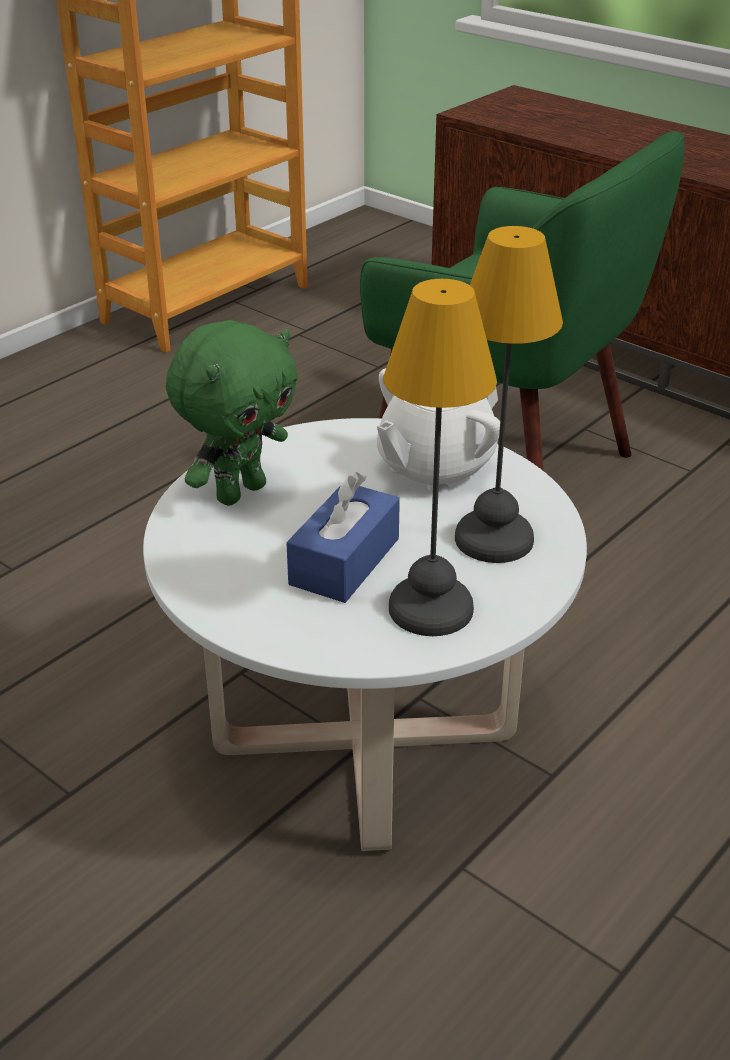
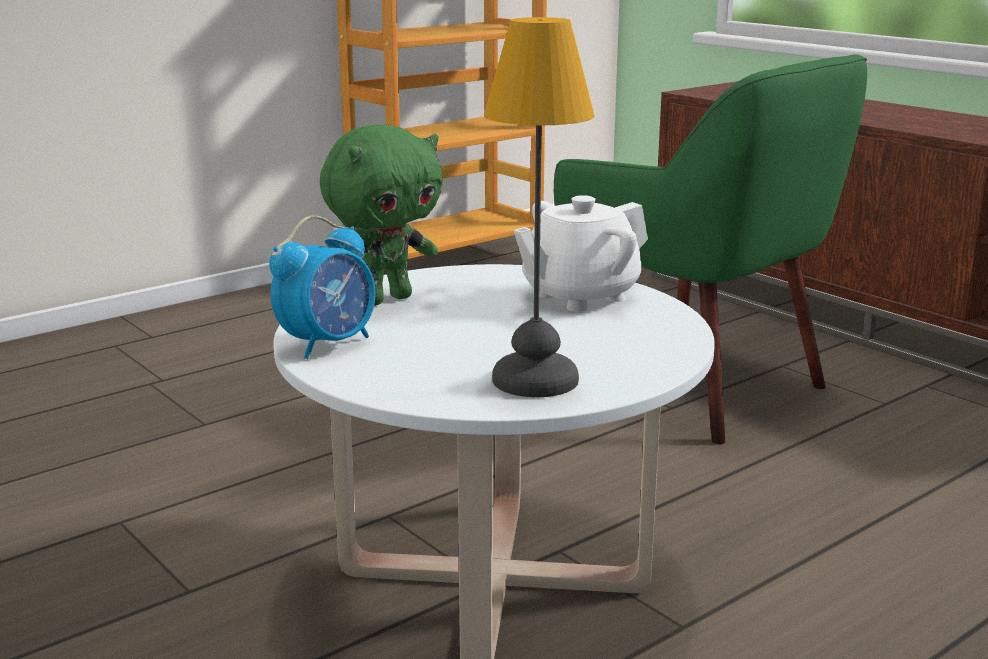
camera: 10 degrees right, 15 degrees down
blue tissue box [286,472,400,603] -> none
table lamp [455,226,563,563] -> none
none -> alarm clock [269,215,376,359]

